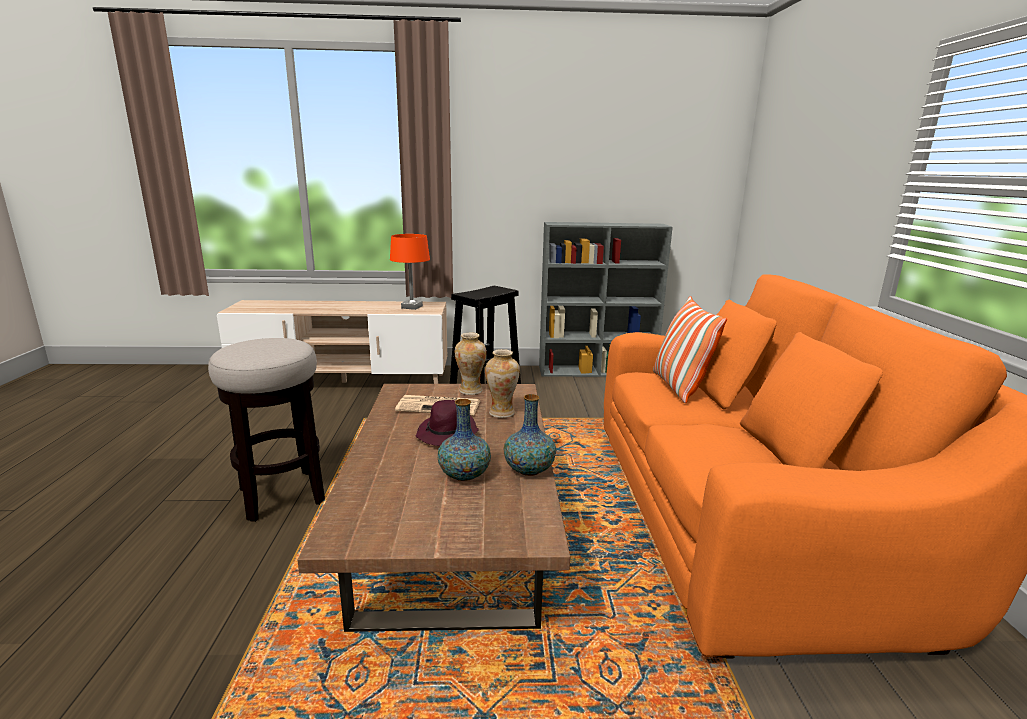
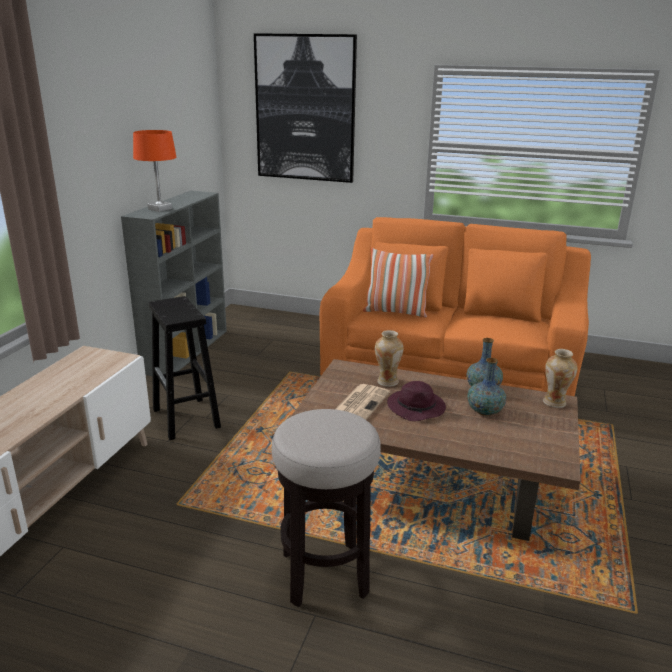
camera: 70 degrees left, 5 degrees up
orange table lamp [390,234,430,310] -> orange table lamp moved to [133,130,177,212]
vase [455,332,486,395] -> vase moved to [543,349,577,408]
none -> picture [254,33,357,183]

